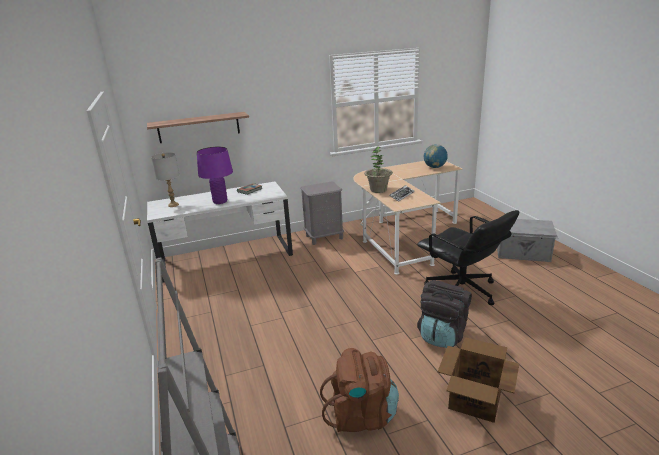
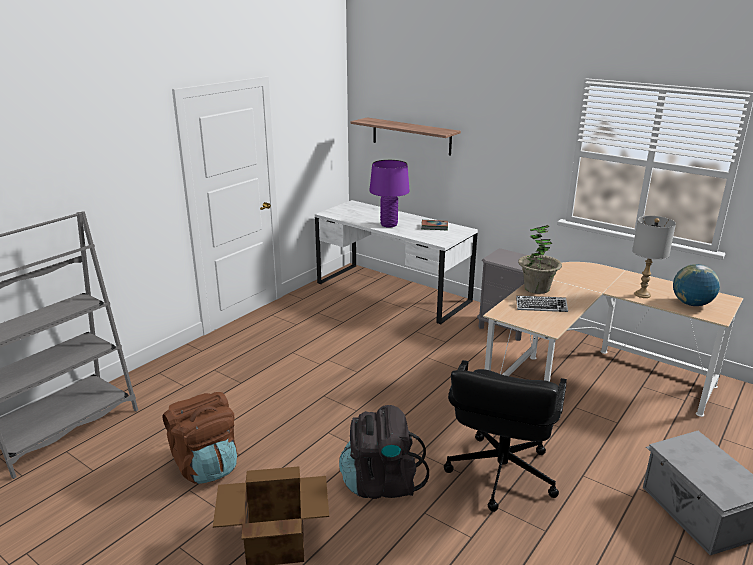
camera: 55 degrees right, 0 degrees up
grey table lamp [151,152,179,207] -> grey table lamp moved to [632,216,676,298]

